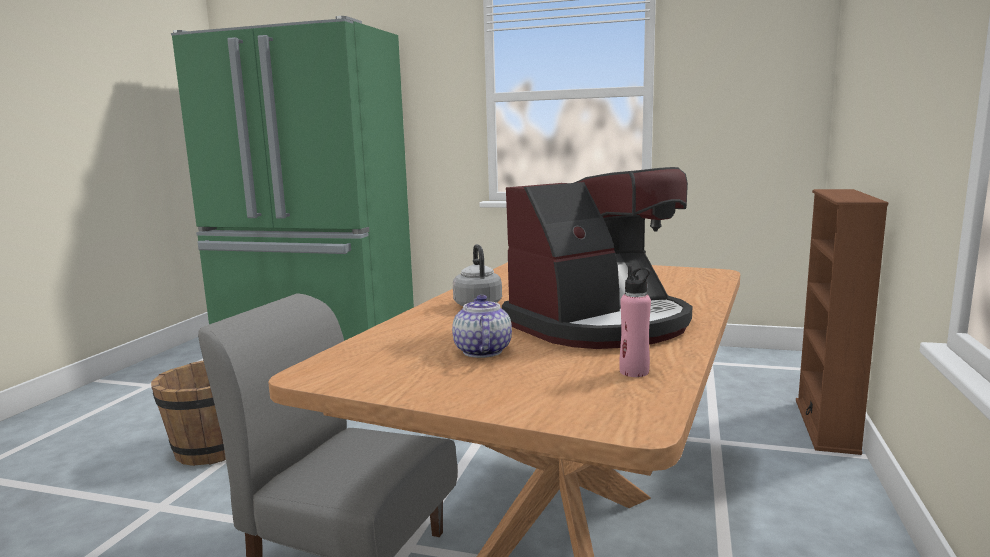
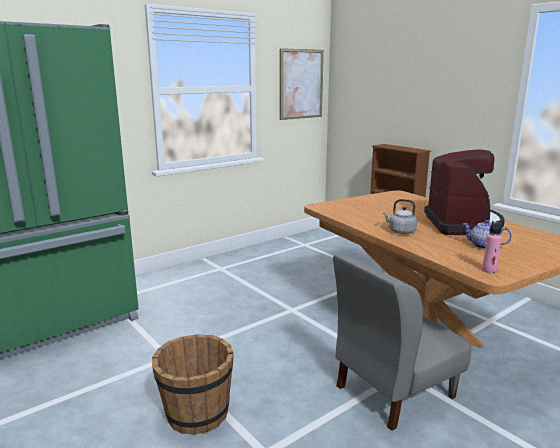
camera: 55 degrees left, 5 degrees up
pink bottle [619,266,651,377] -> pink bottle moved to [482,220,504,273]
none -> picture [280,48,324,120]

